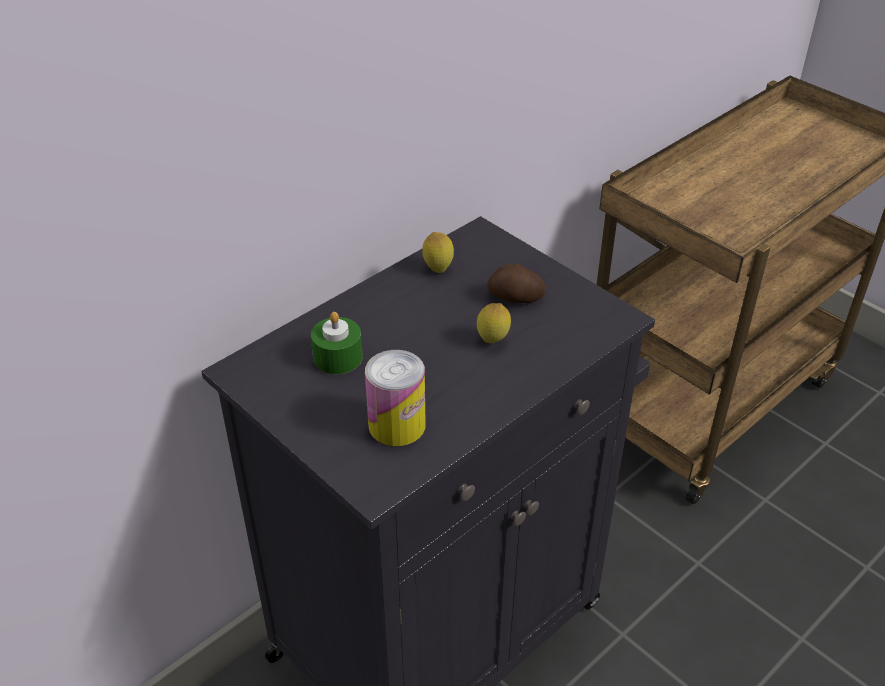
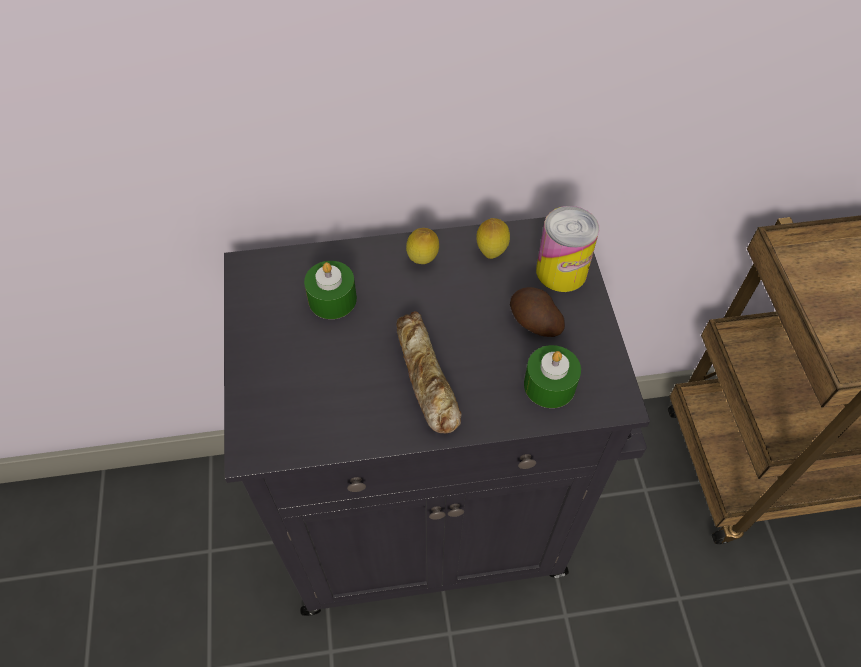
camera: 35 degrees right, 15 degrees up
can [365,350,426,446] -> can moved to [536,206,599,292]
lemon [477,303,511,343] -> lemon moved to [406,228,439,264]
none -> bread [396,311,462,434]
none -> green candle [524,345,581,408]

